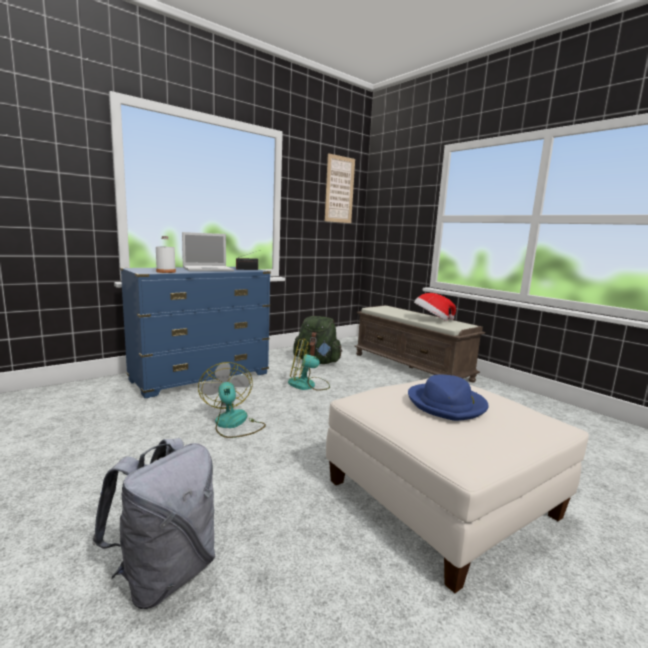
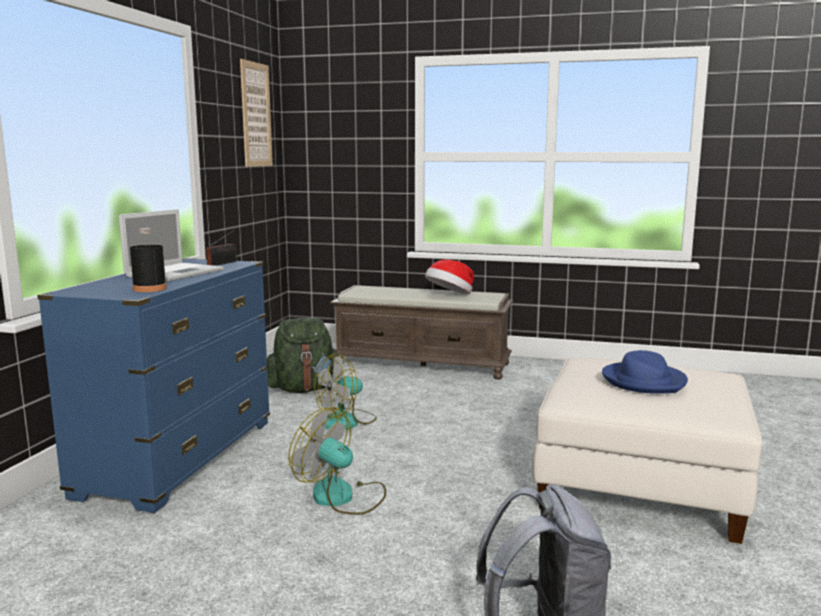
camera: 35 degrees left, 0 degrees up
white bottle [156,236,176,273] -> black bottle [130,228,167,292]

